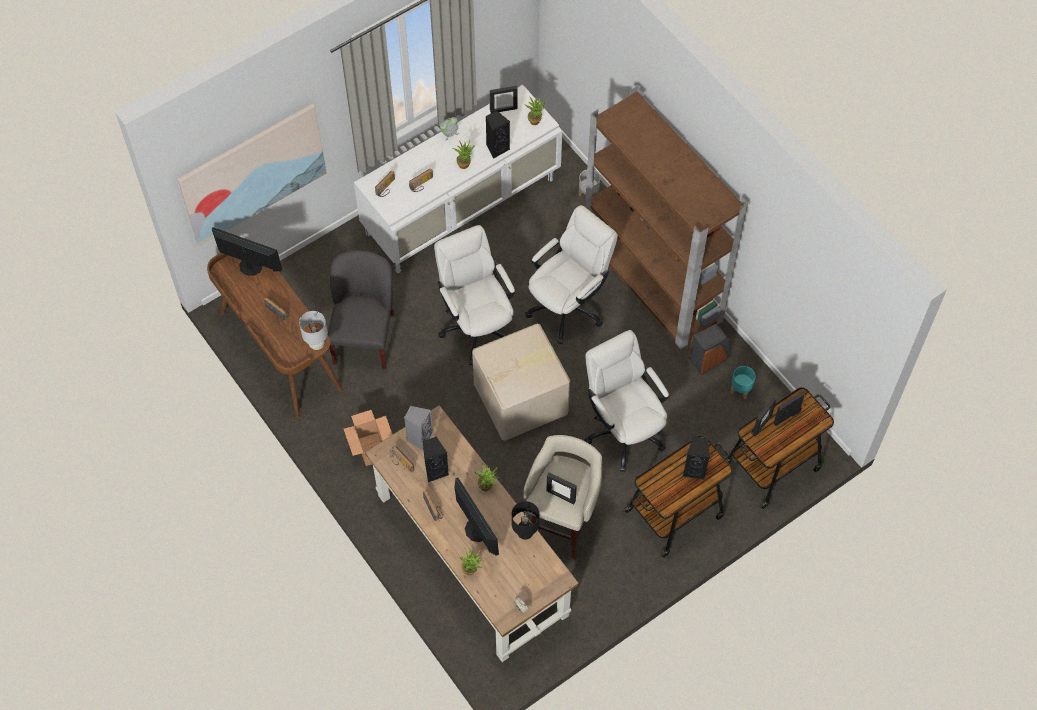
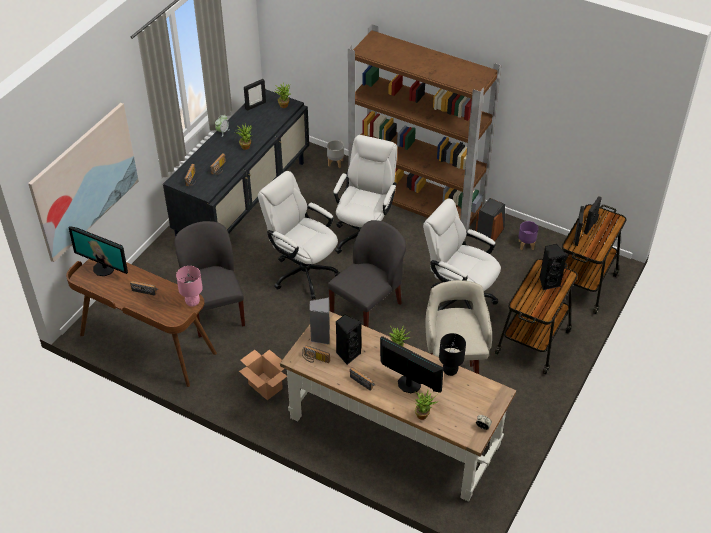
camera: 25 degrees left, 15 degrees down
monitor [212,227,282,276] -> monitor turned 150 degrees counterclockwise [69,226,128,276]
grey table lamp [299,311,328,350] -> pink table lamp [176,266,203,307]
white cabinet [354,85,562,273] -> black cabinet [163,89,309,237]
cardboard box [472,324,570,441] -> grey chair [328,220,406,327]
black speaker [485,110,510,159] -> none
picture frame [546,472,577,504] -> none
turquoise planter [730,366,756,399] -> purple planter [518,221,538,250]

